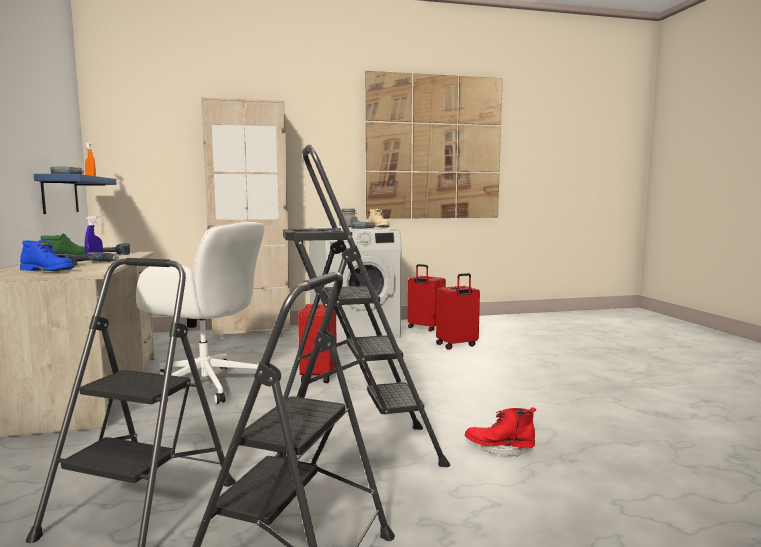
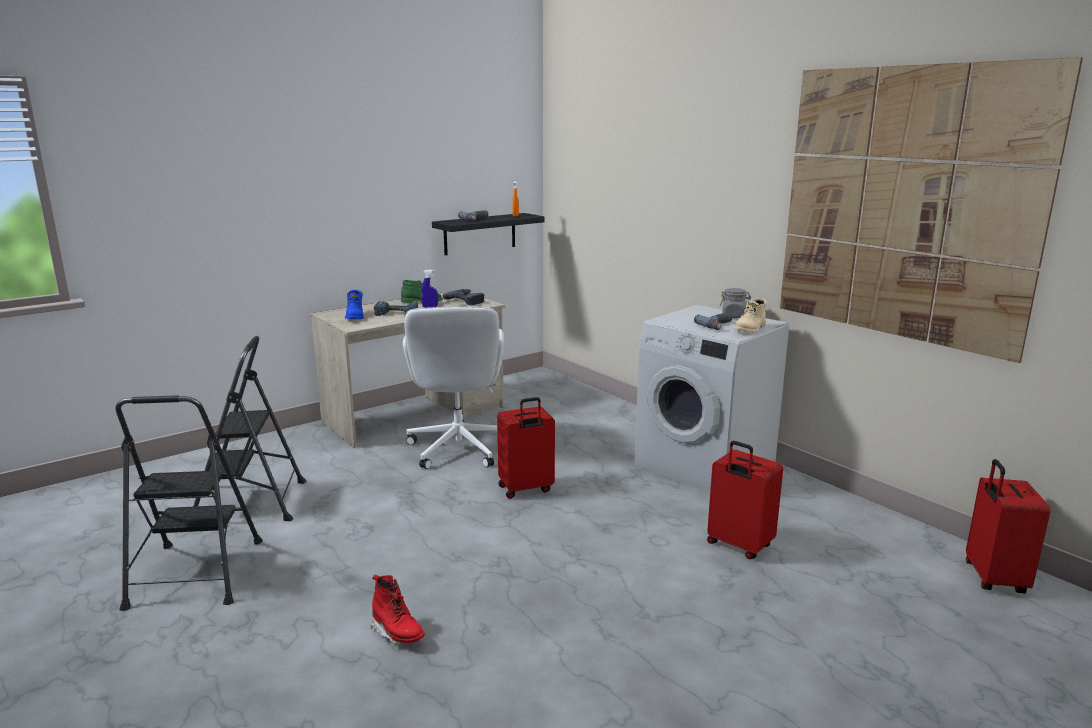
camera: 65 degrees right, 10 degrees up
blue shelf [34,174,117,214] -> black shelf [432,213,545,255]
beige cabinet [201,97,290,339] -> none
step ladder [282,145,450,467] -> none
red suitcase [408,264,446,332] -> red suitcase moved to [966,459,1050,594]
red boot [465,407,536,457] -> red boot turned 150 degrees clockwise [371,575,425,643]

